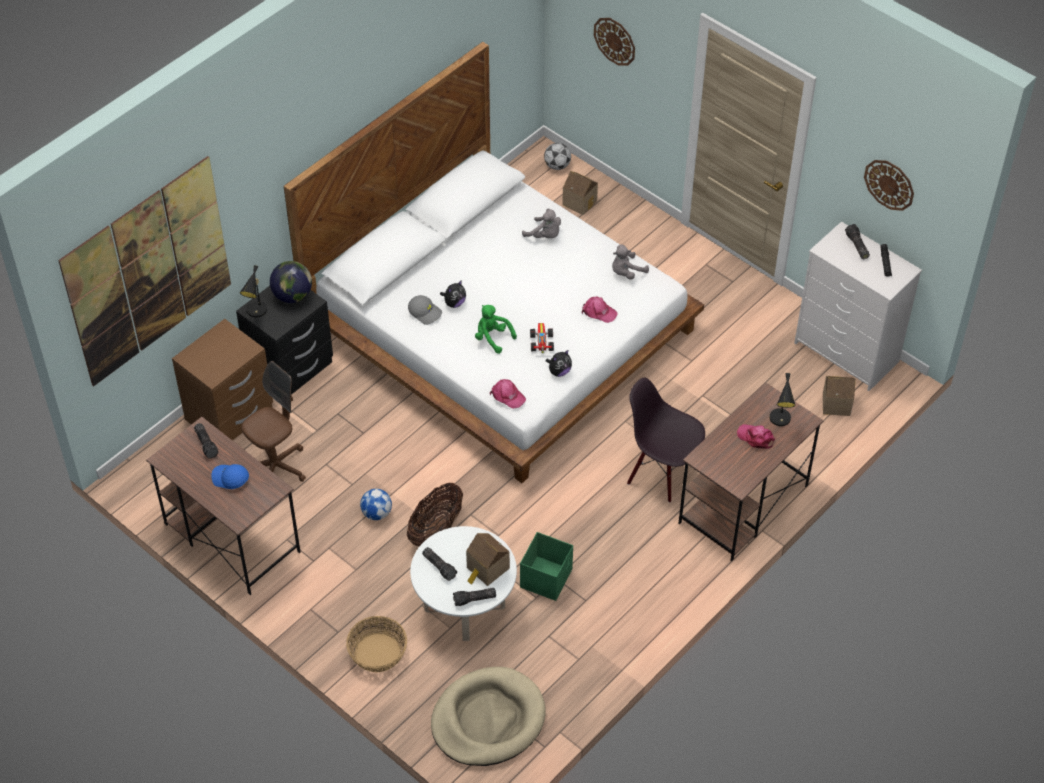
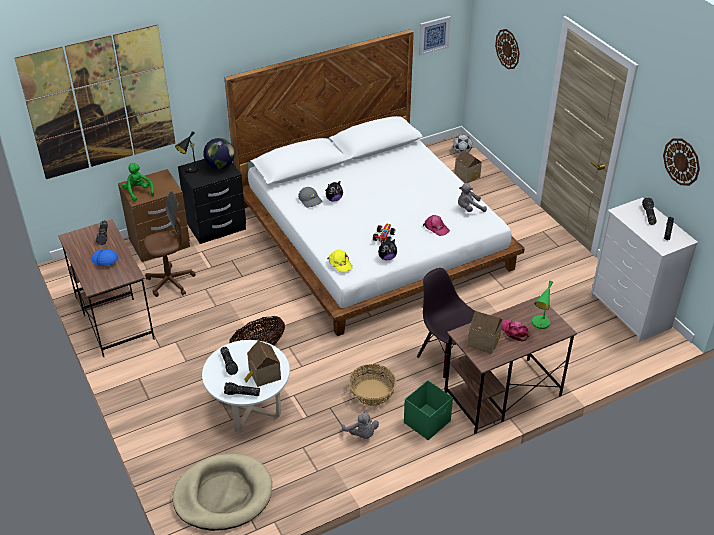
camera: 20 degrees right, 10 degrees down
basket [346,616,407,673] -> basket moved to [349,364,397,406]
football [360,489,392,520] -> none
green plush toy [475,305,517,354] -> green plush toy moved to [122,163,154,202]
pink cap [490,379,526,409] -> yellow cap [327,250,353,272]
green storage box [520,532,573,601] -> green storage box moved to [404,380,453,440]
grey plush toy [522,209,561,238] -> grey plush toy moved to [342,411,379,439]
black table lamp [769,373,795,426] -> green table lamp [532,281,553,329]
toy house [823,376,856,416] -> toy house moved to [468,311,503,354]
none -> picture [419,16,451,55]

